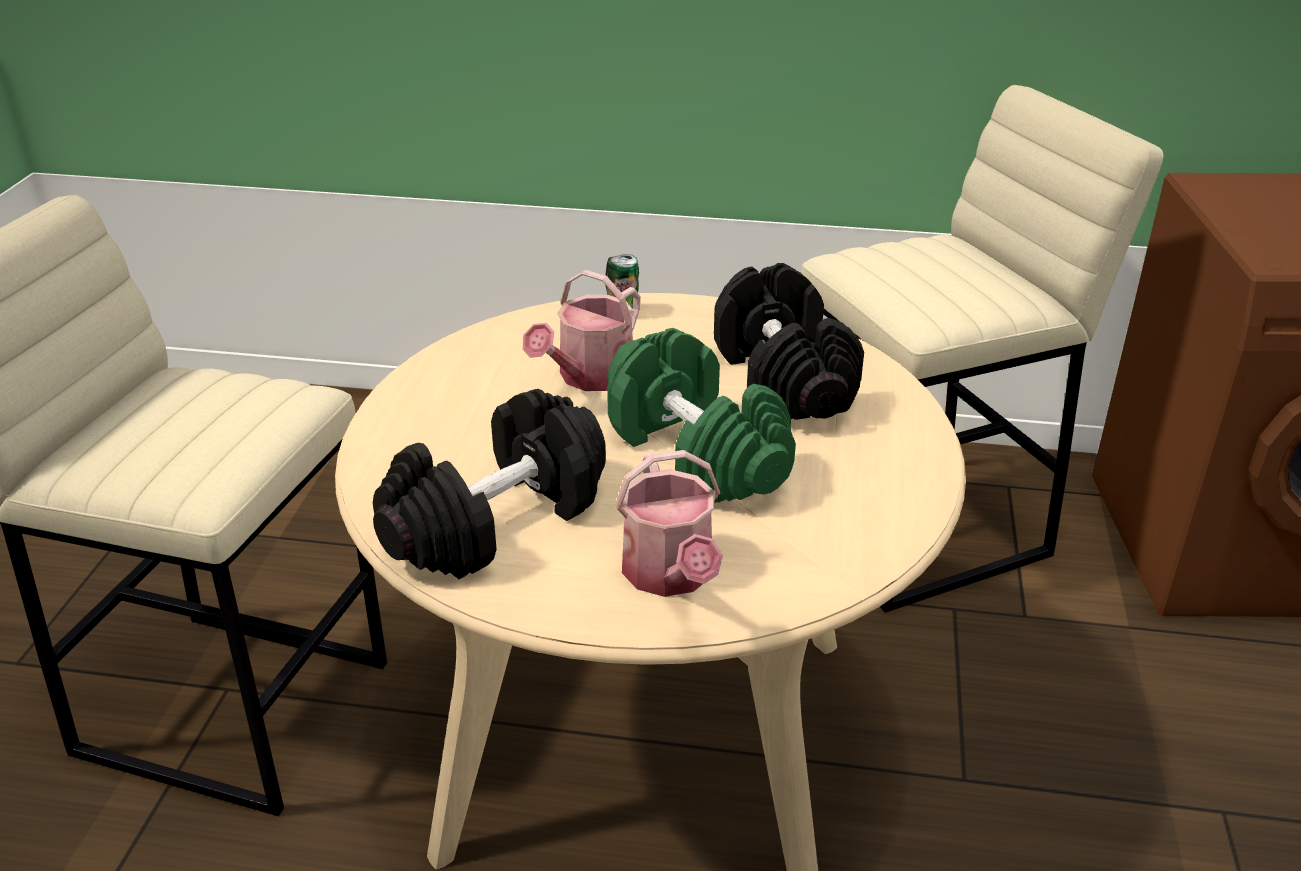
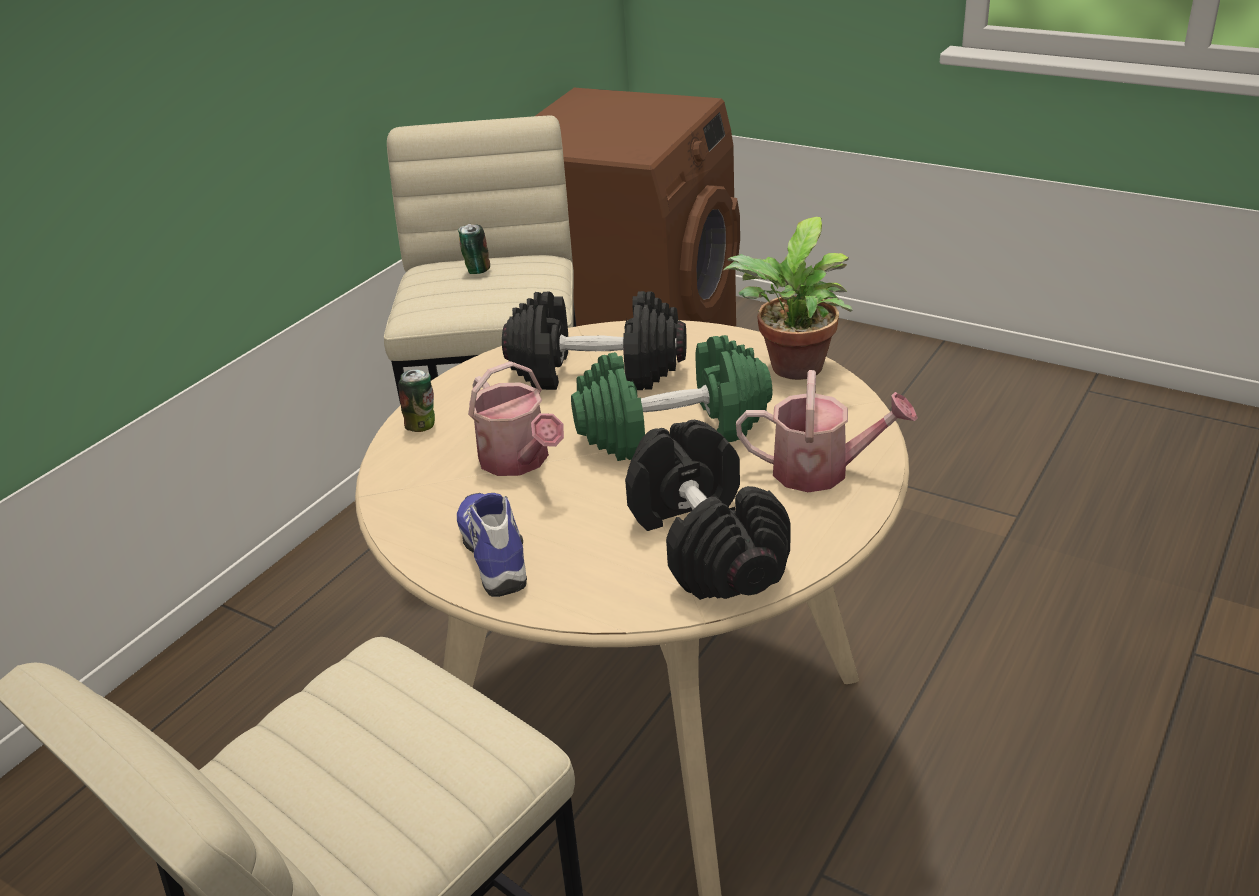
camera: 65 degrees left, 0 degrees up
none -> shoe [457,493,527,597]
none -> can [458,224,490,274]
none -> potted plant [723,217,853,380]

